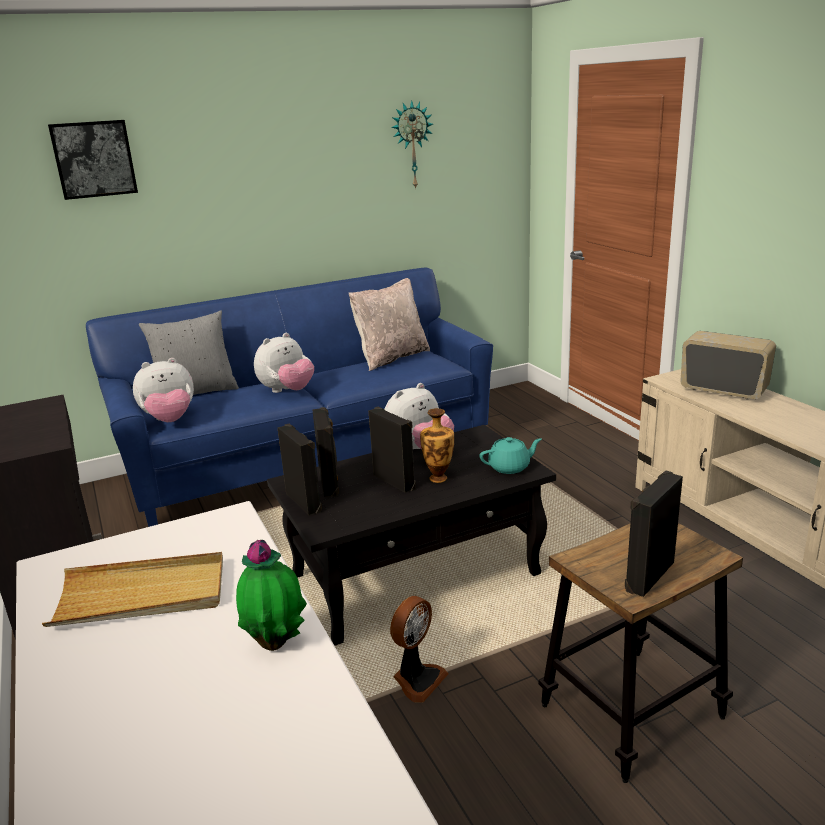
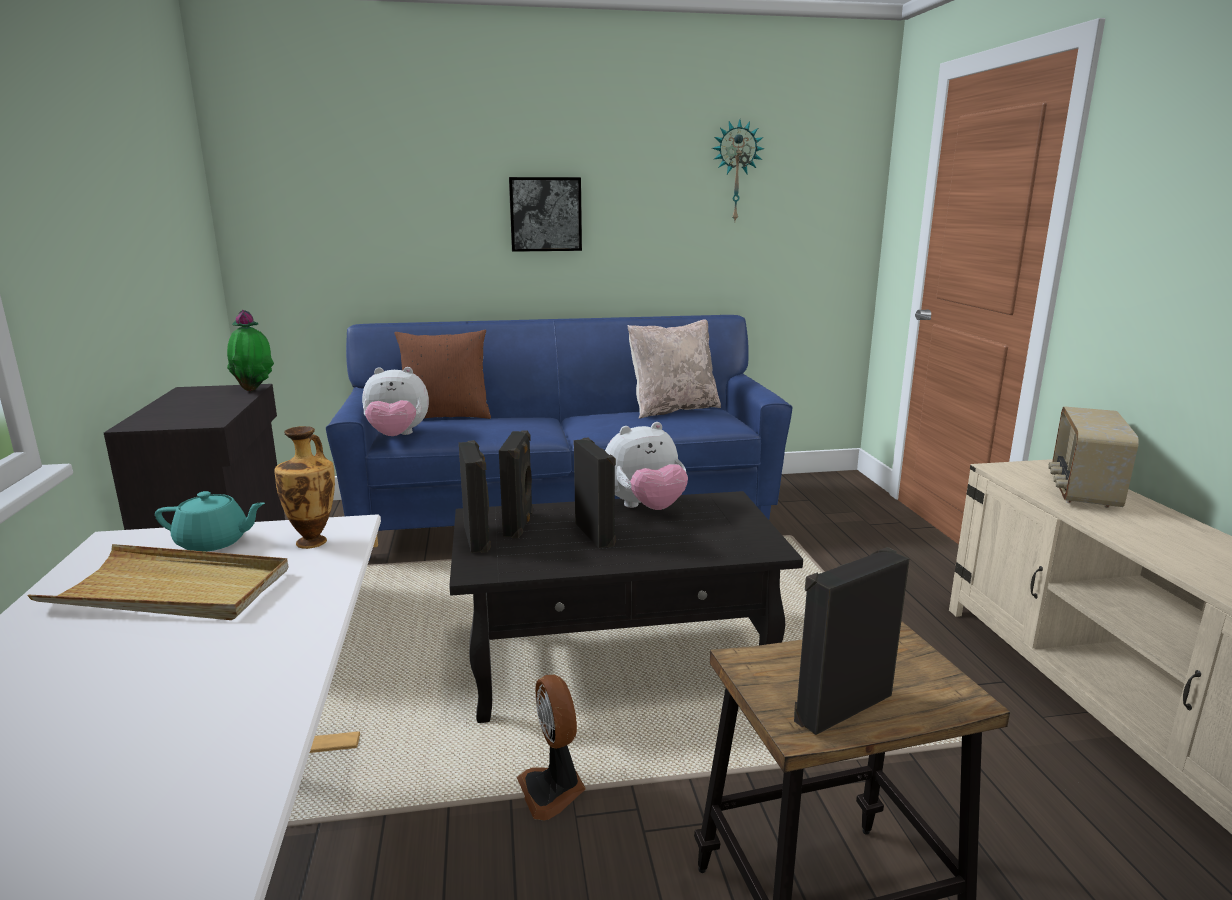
camera: 15 degrees right, 5 degrees down
picture [48,120,138,200] -> picture moved to [509,177,582,252]
grey pillow [139,310,239,395] -> brown pillow [395,330,491,419]
potted plant [236,540,307,651] -> potted plant moved to [227,310,274,391]
plush toy [254,333,314,393] -> none
fan [390,596,449,703] -> fan turned 105 degrees clockwise [517,675,585,821]
vase [420,408,454,483] -> vase moved to [274,426,335,549]
turquoise teapot [479,437,542,474] -> turquoise teapot moved to [155,491,265,552]
radio [680,331,776,399] -> radio turned 120 degrees counterclockwise [1048,406,1139,508]

